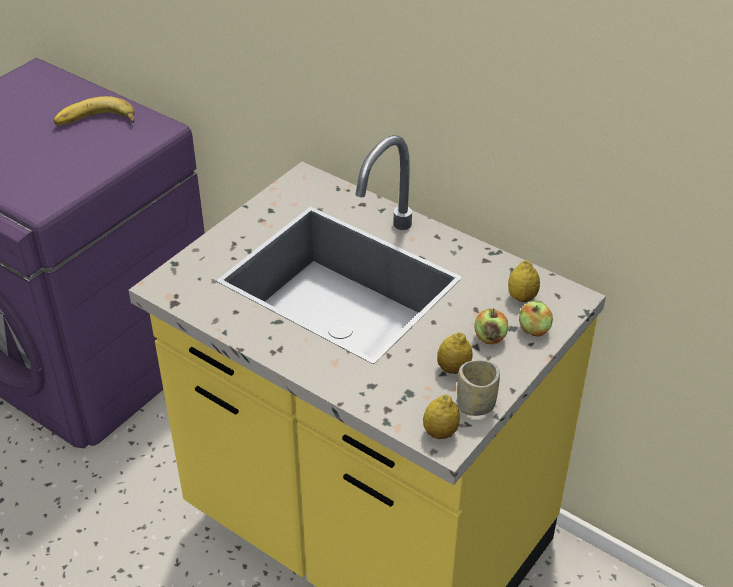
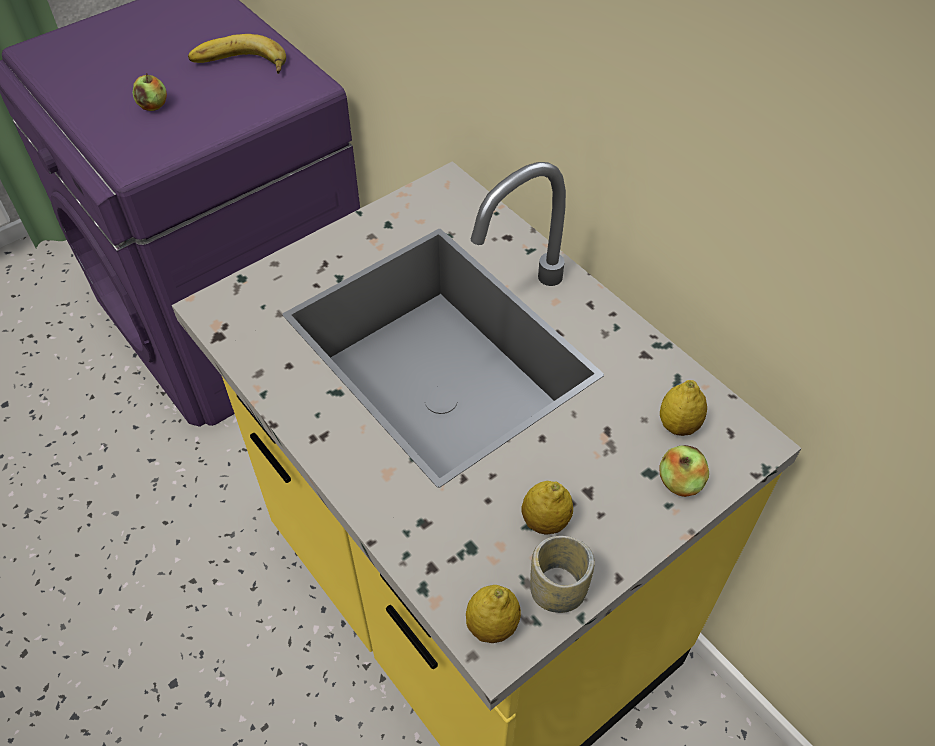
camera: 15 degrees right, 10 degrees up
apple [474,308,508,344] -> apple moved to [133,73,167,111]

